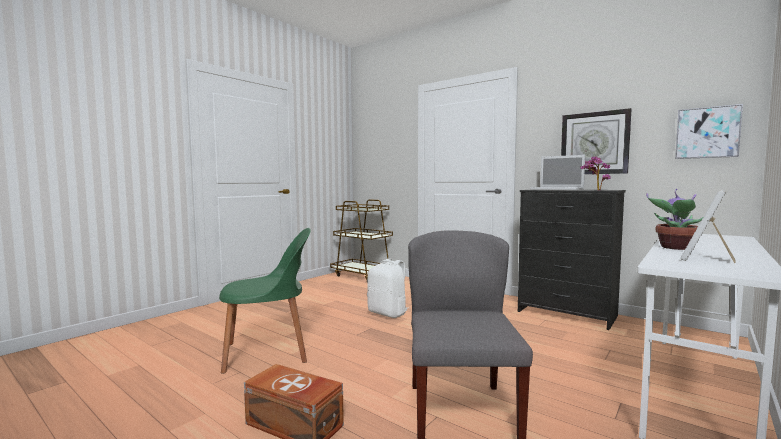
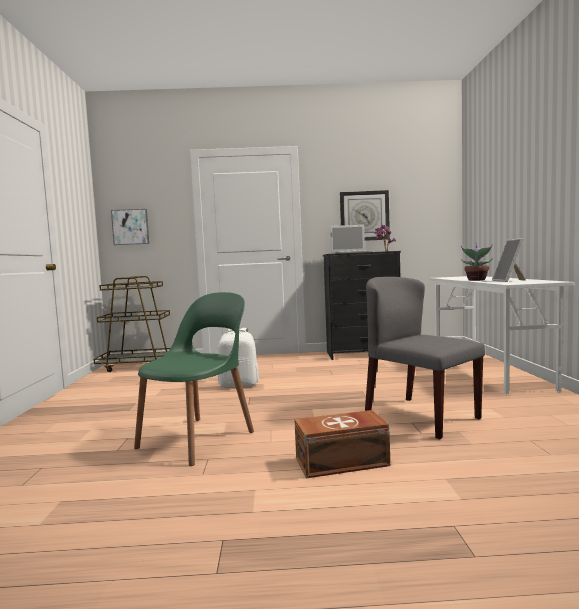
camera: 40 degrees left, 0 degrees up
picture [675,104,743,159] -> picture moved to [111,209,149,245]

